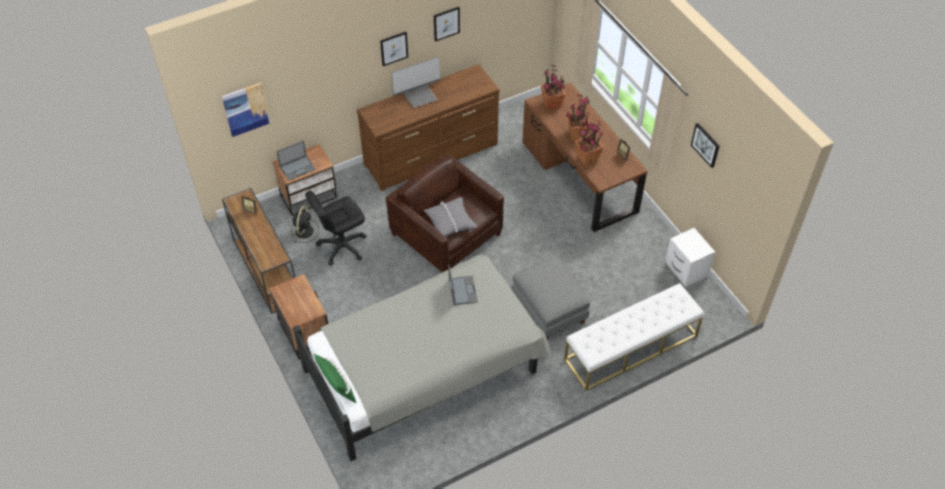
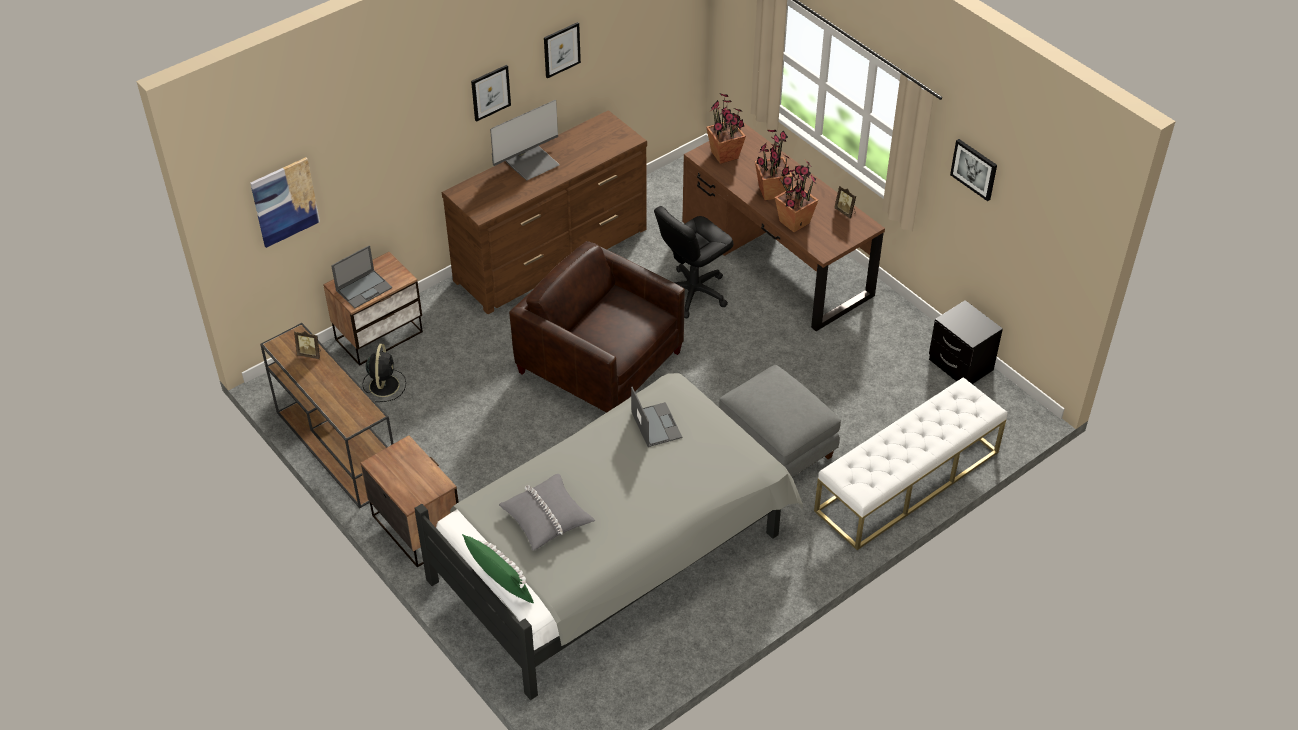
camera: 10 degrees left, 5 degrees down
black office chair [305,191,366,266] -> black office chair moved to [654,206,733,318]
grey pillow [424,197,477,237] -> grey pillow moved to [499,474,595,550]
white nightstand [665,228,715,287] -> black nightstand [929,300,1003,384]

